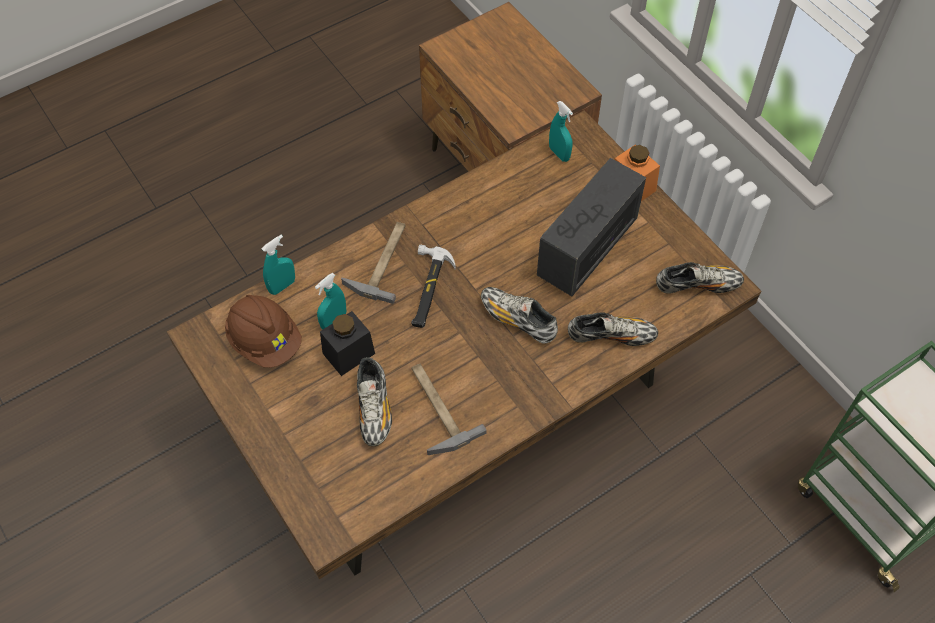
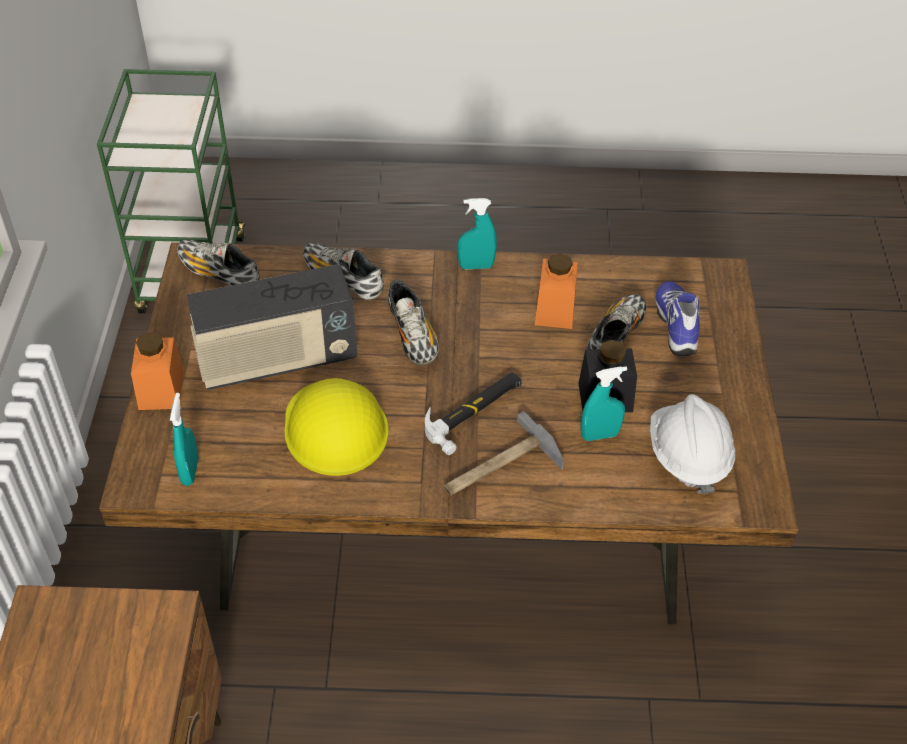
camera: 145 degrees left, 10 degrees down
brown hard hat [225,295,302,368] -> white hard hat [650,394,735,494]
turquoise spray bottle [262,235,295,295] -> turquoise spray bottle moved to [457,198,497,269]
hammer [412,364,487,455] -> orange jar [535,253,578,329]
none -> yellow hard hat [285,378,389,476]
none -> shoe [655,281,700,356]

